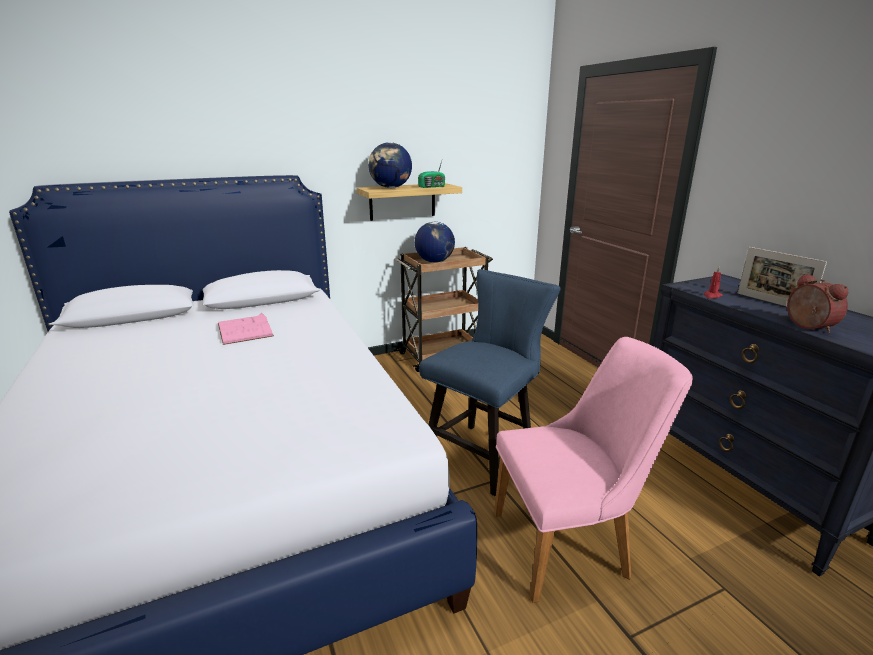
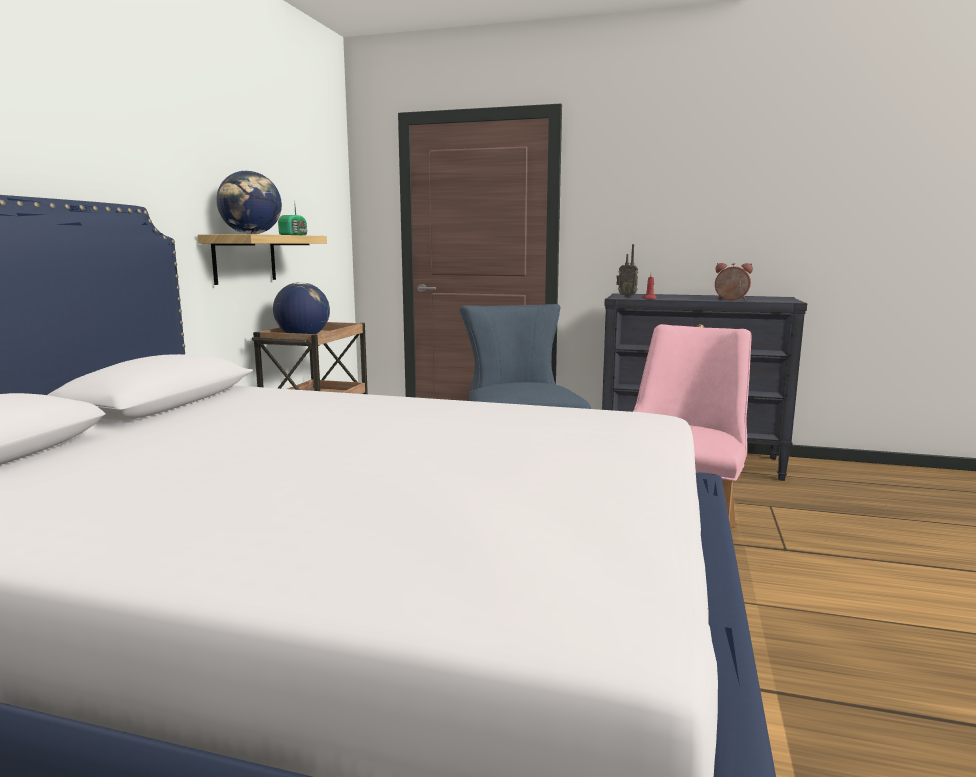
camera: 50 degrees left, 10 degrees down
pink book [218,313,274,345] -> none
picture frame [738,247,827,307] -> none
none -> radio [616,244,638,297]

